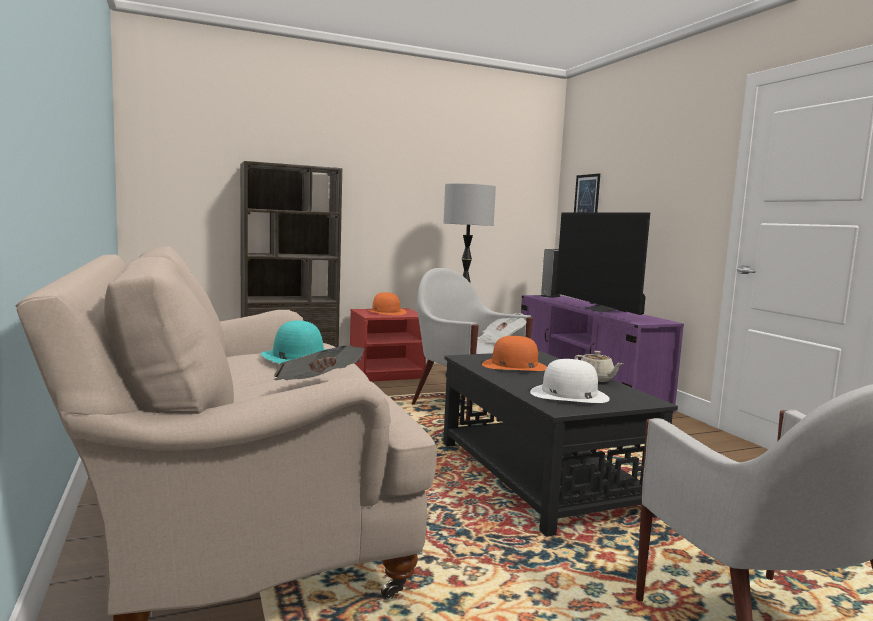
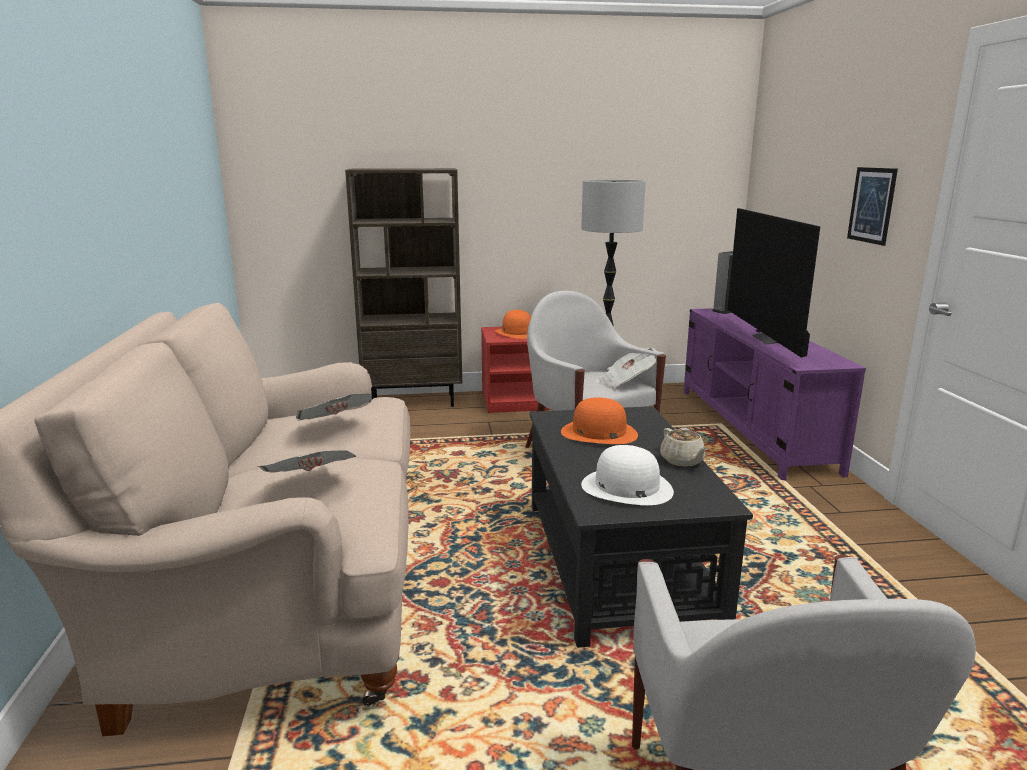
camera: 15 degrees right, 10 degrees up
turquoise hat [261,320,327,364] -> newspaper [296,394,372,420]
picture [574,173,600,213] -> picture moved to [847,167,898,246]

